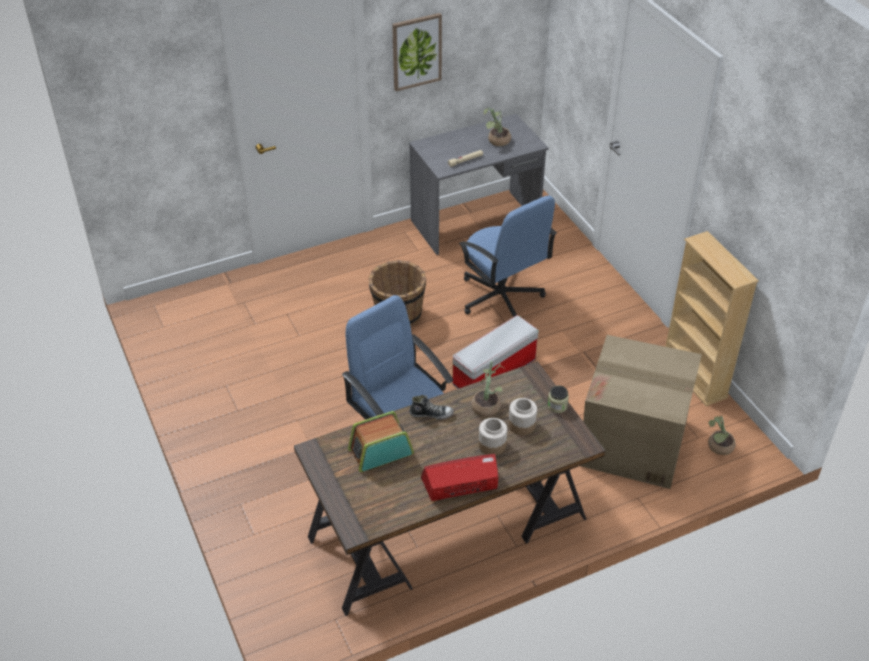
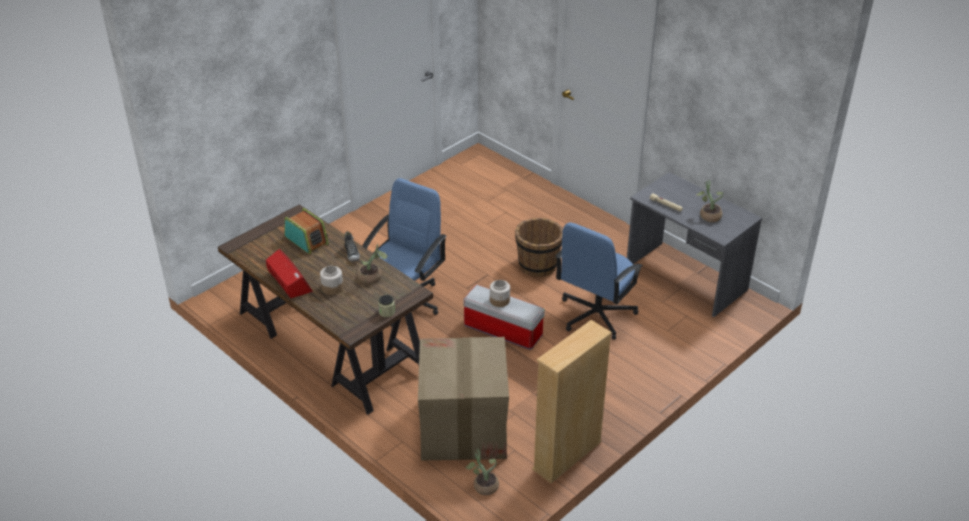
camera: 70 degrees right, 5 degrees down
picture [392,13,442,91] -> none
jar [508,398,537,435] -> jar moved to [490,280,510,307]

